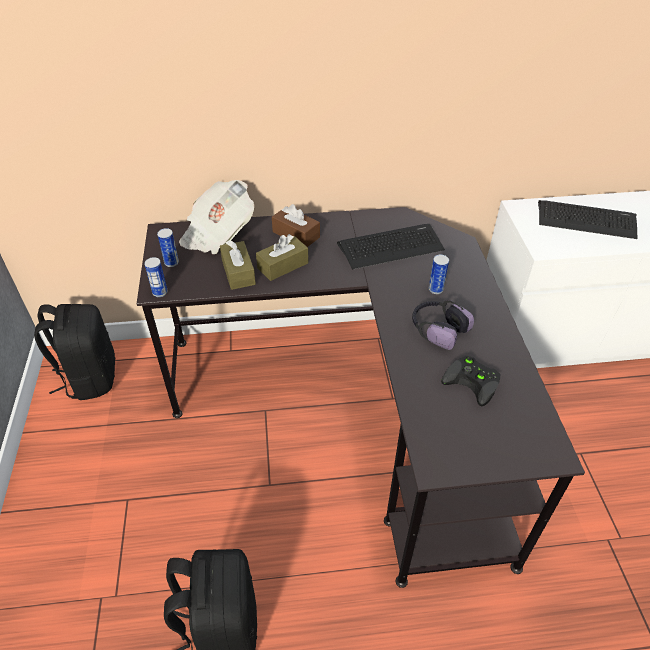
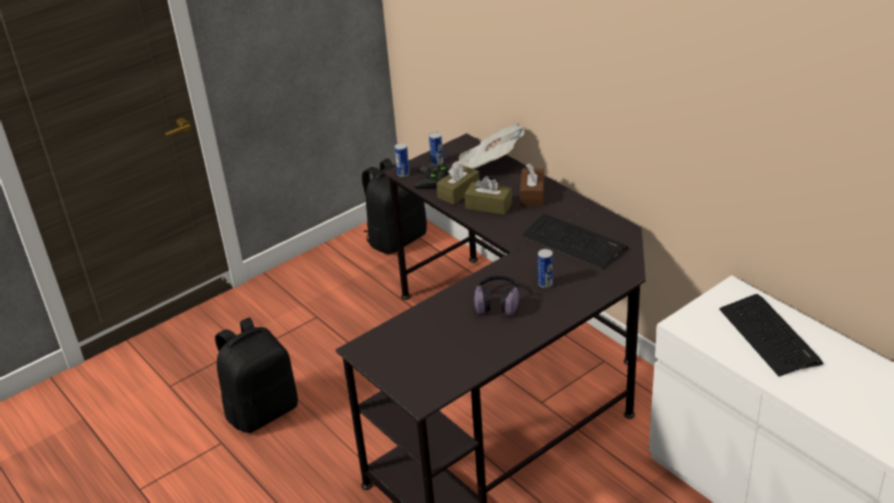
camera: 60 degrees right, 10 degrees down
black game controller [441,356,500,406] -> black game controller moved to [414,164,449,189]

